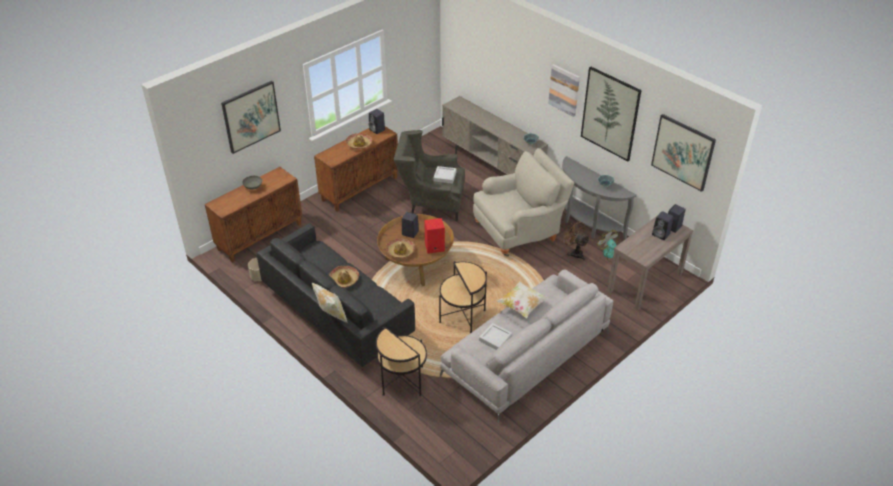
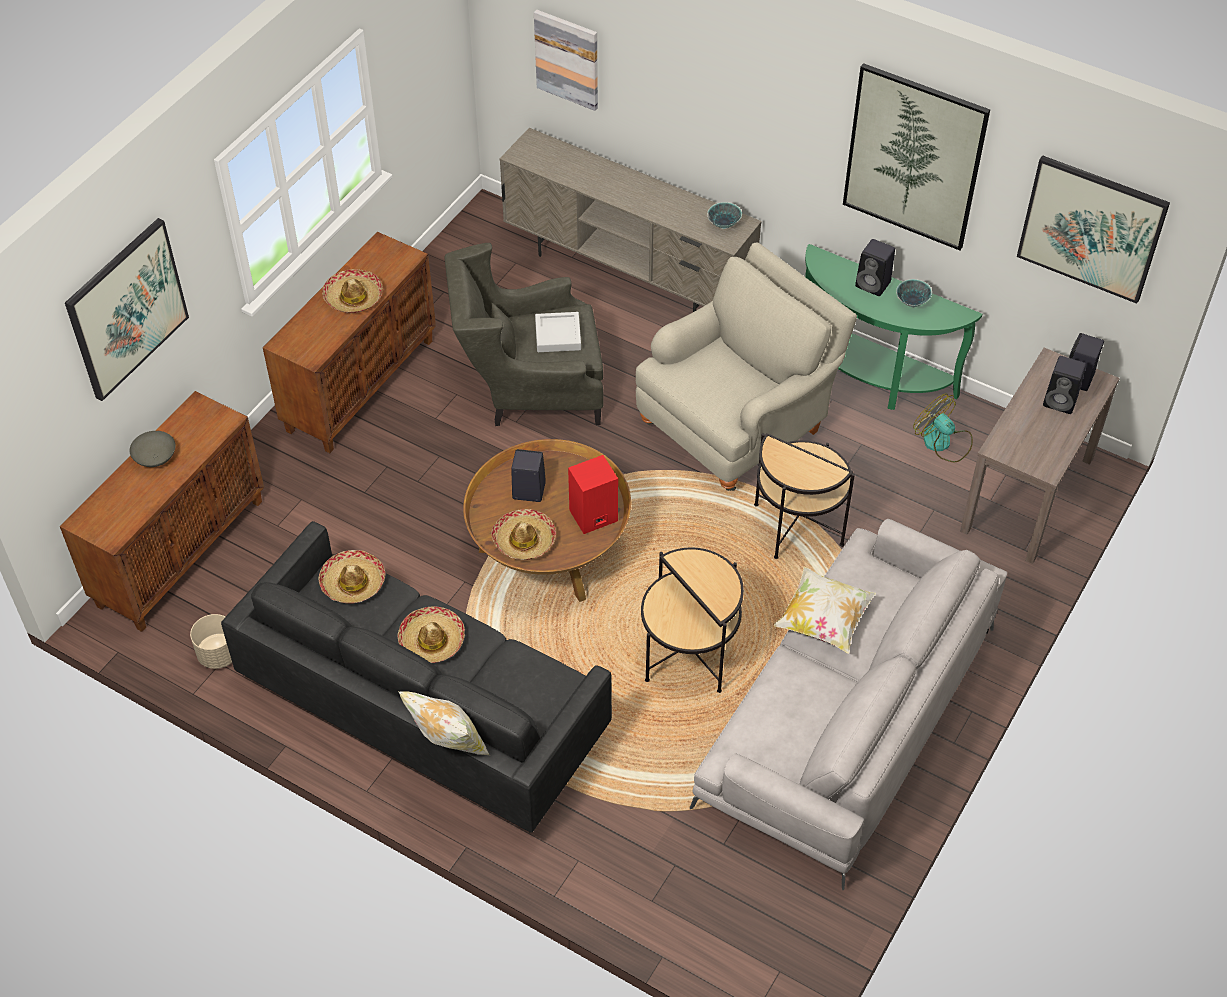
camera: 15 degrees left, 10 degrees up
black speaker [369,109,385,134] -> black speaker moved to [855,239,895,296]
side table [376,327,427,396] -> side table moved to [754,433,855,559]
grey tray [479,323,512,350] -> none
picture [548,64,580,117] -> picture moved to [534,10,598,111]
brown fan [561,220,590,261] -> none
grey console table [562,156,637,239] -> green console table [805,244,982,410]
none -> hat [319,550,385,604]

